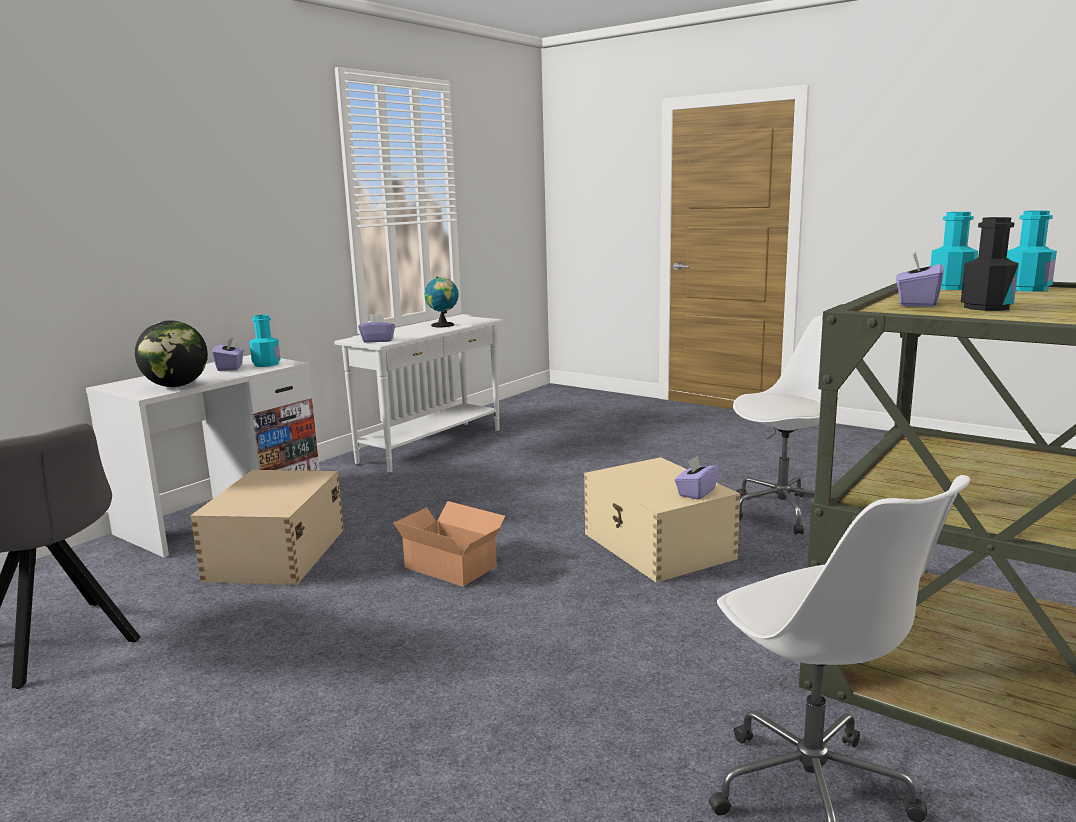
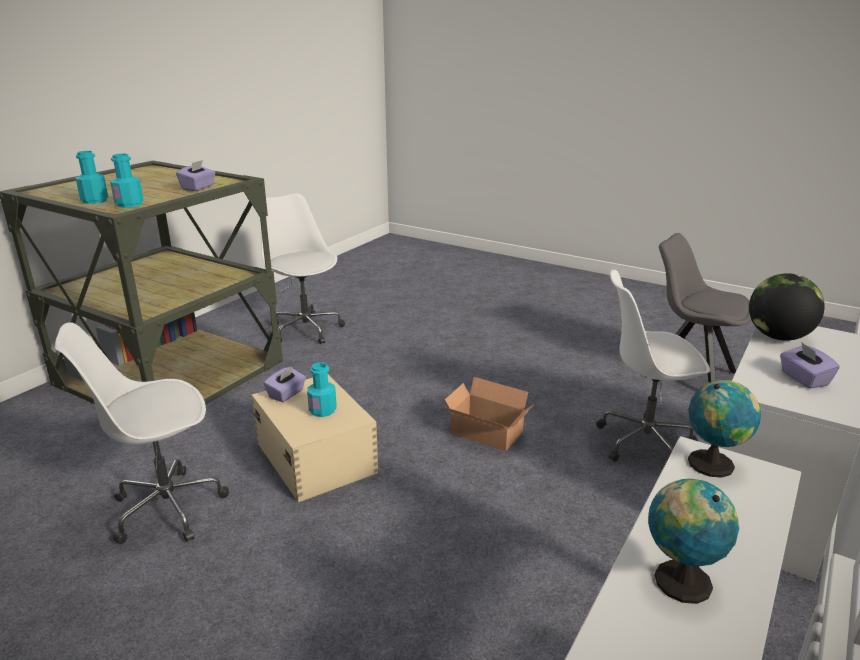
camera: 175 degrees right, 10 degrees up
beige storage box [190,470,344,585] -> white office chair [596,270,710,462]
turquoise bottle [249,315,280,367] -> turquoise bottle moved to [307,362,336,417]
purple tissue box [358,314,395,343] -> globe [688,380,761,478]
black bottle [961,217,1019,311] -> none

